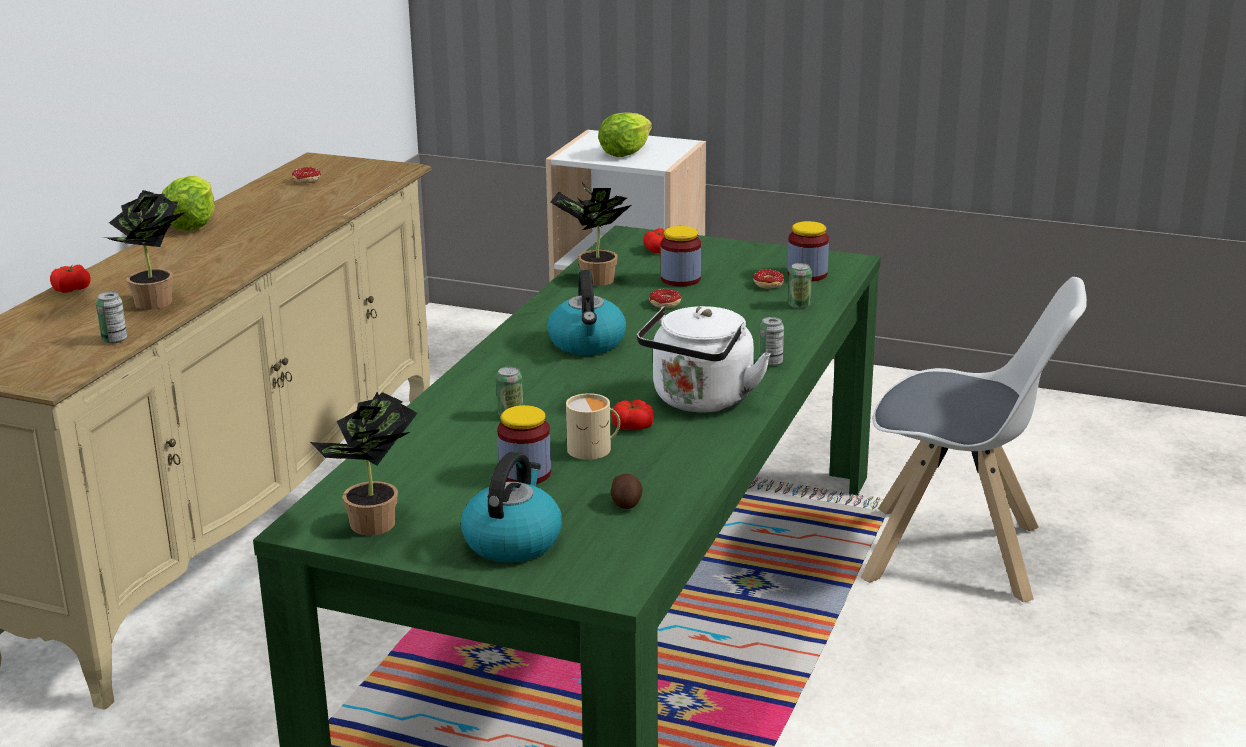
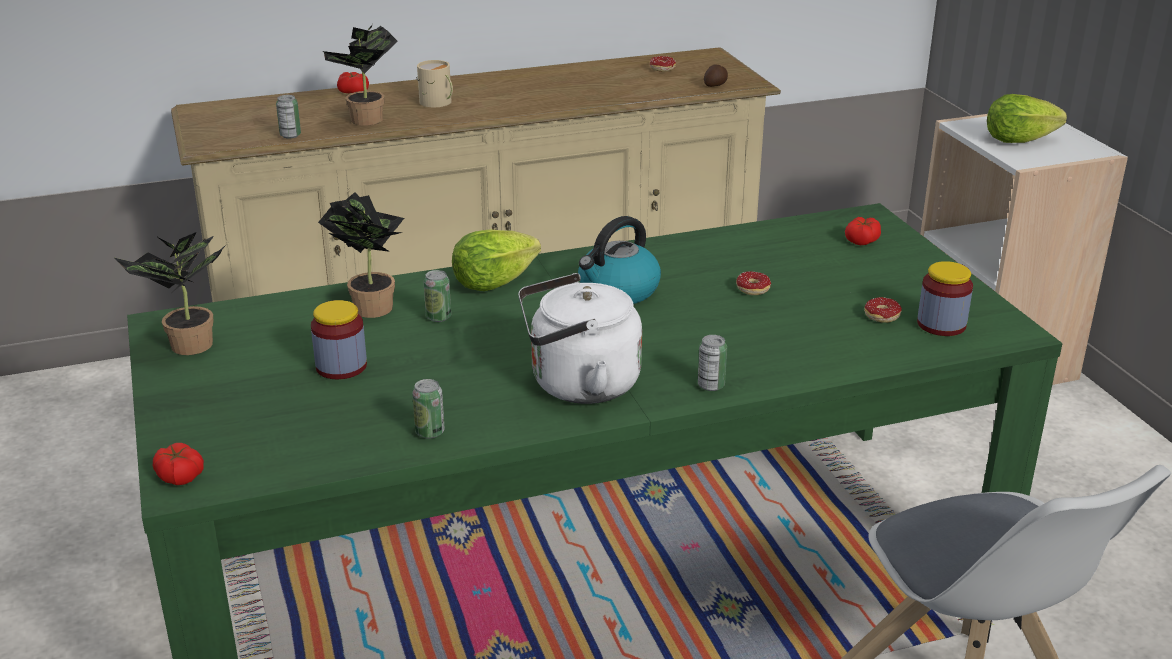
camera: 50 degrees right, 5 degrees up
lettuce [162,176,215,231] -> lettuce moved to [452,229,541,291]
kettle [461,452,562,562] -> none
potted plant [551,182,631,286] -> potted plant moved to [318,192,404,318]
beige mug [566,393,620,460] -> beige mug moved to [417,60,453,107]
potato [611,473,643,509] -> potato moved to [704,64,728,87]
tomato [612,400,654,430] -> tomato moved to [153,443,204,485]
jar [661,226,701,287] -> none
can [788,263,812,309] -> can moved to [412,379,445,438]

